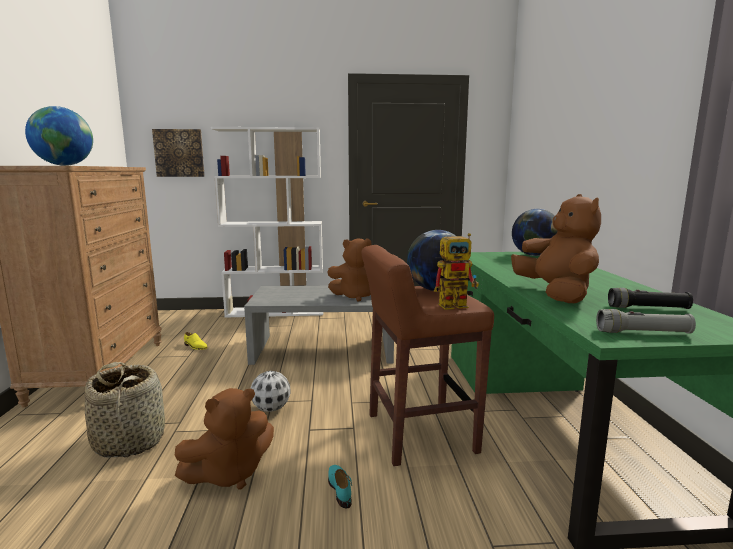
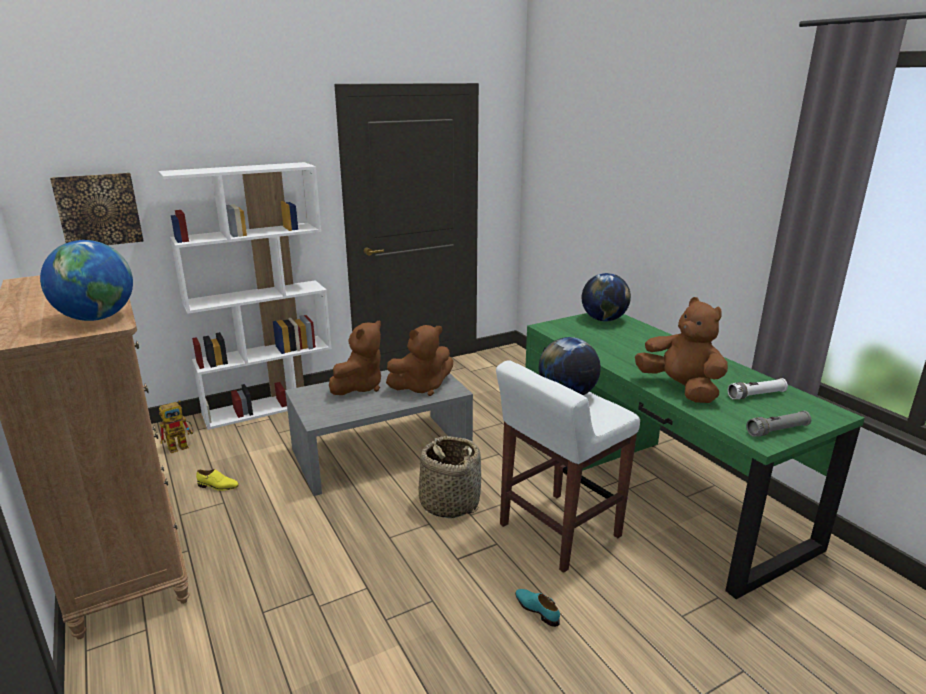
camera: 25 degrees left, 10 degrees up
basket [84,362,165,458] -> basket moved to [419,436,481,518]
brown plush toy [175,388,274,490] -> brown plush toy moved to [329,321,381,395]
football [250,371,291,412] -> none
brown stool [361,245,494,466] -> white stool [496,360,640,573]
toy robot [434,233,479,310] -> toy robot moved to [159,400,194,453]
black flashlight [608,288,693,309] -> white flashlight [728,378,788,399]

